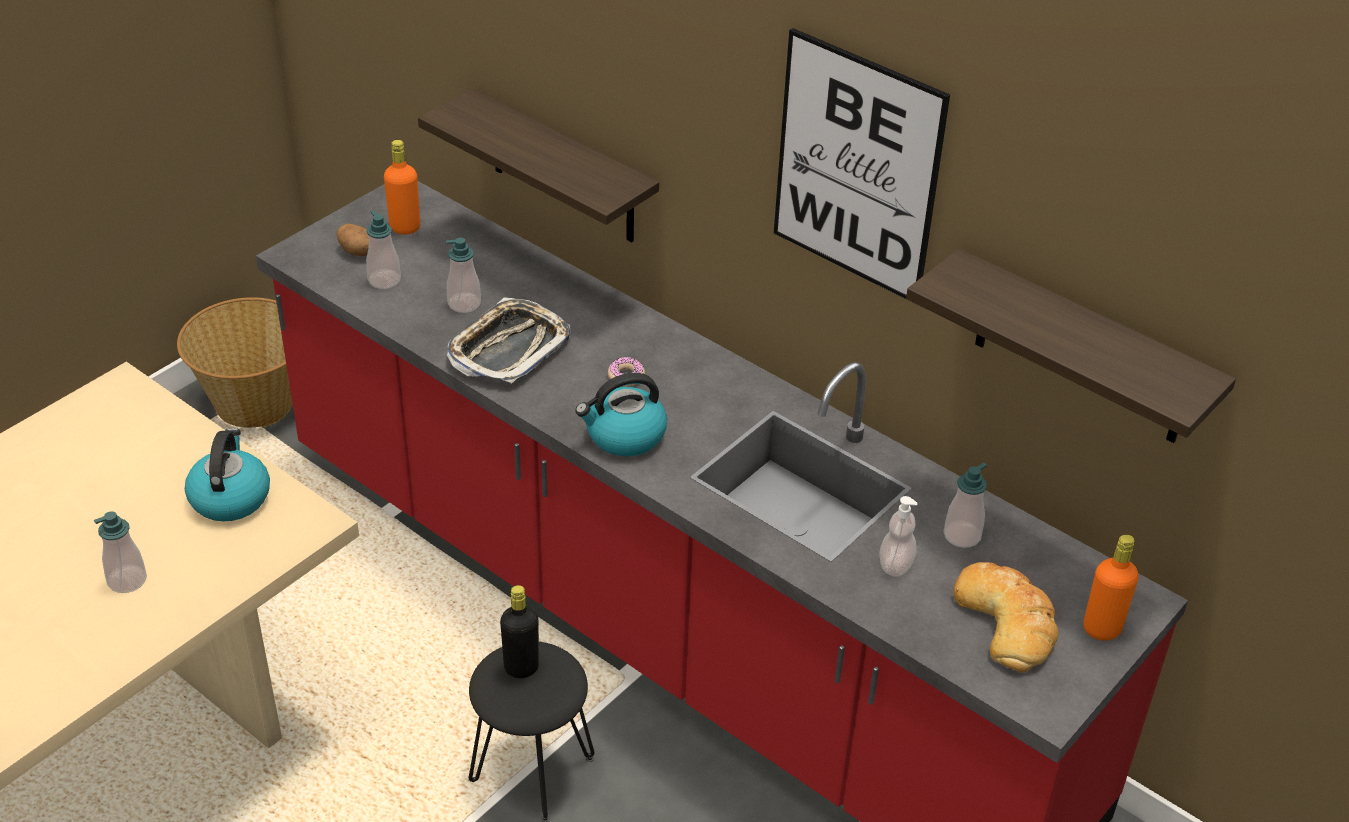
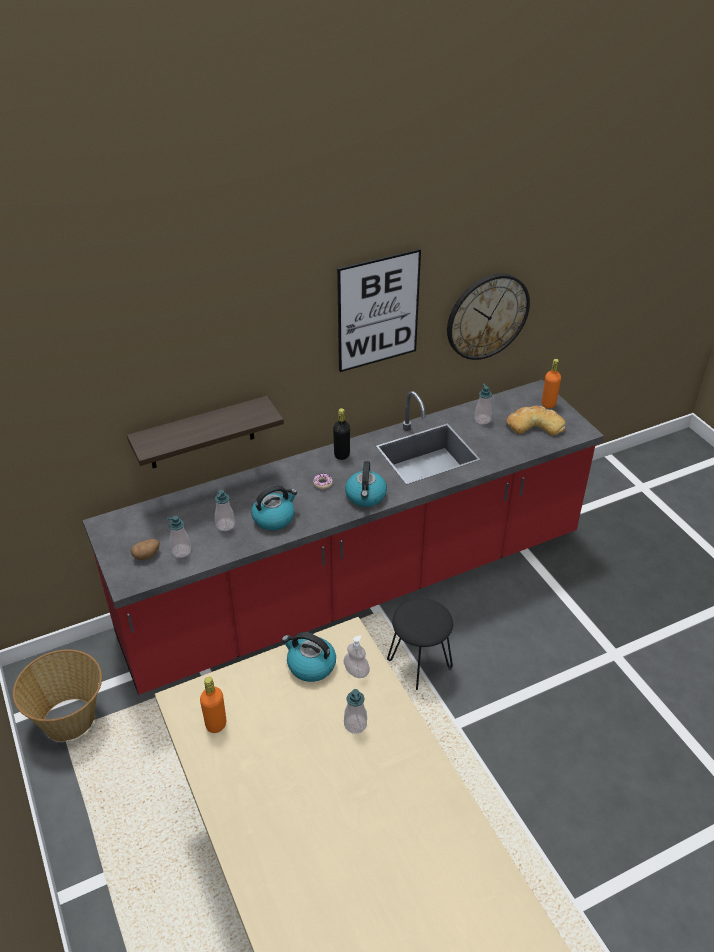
camera: 65 degrees left, 0 degrees up
orange bottle [384,140,420,235] -> orange bottle moved to [200,677,226,733]
tray [447,298,571,383] -> kettle [251,485,297,530]
black bottle [500,585,539,678] -> black bottle moved to [333,408,350,460]
soap dispenser [879,496,918,577] -> soap dispenser moved to [344,635,370,678]
shelf [906,248,1236,443] -> wall clock [447,274,530,360]

